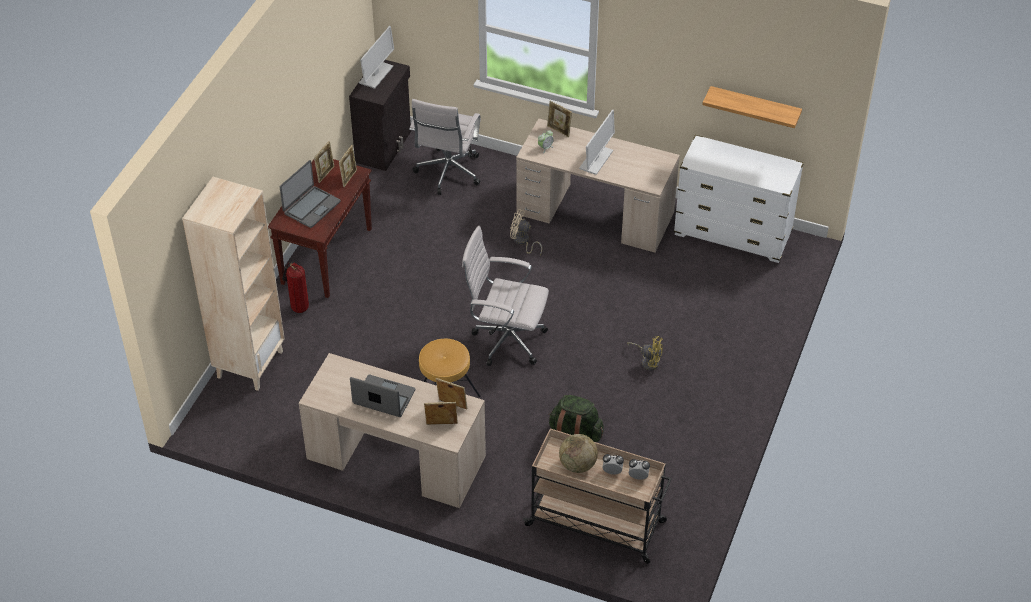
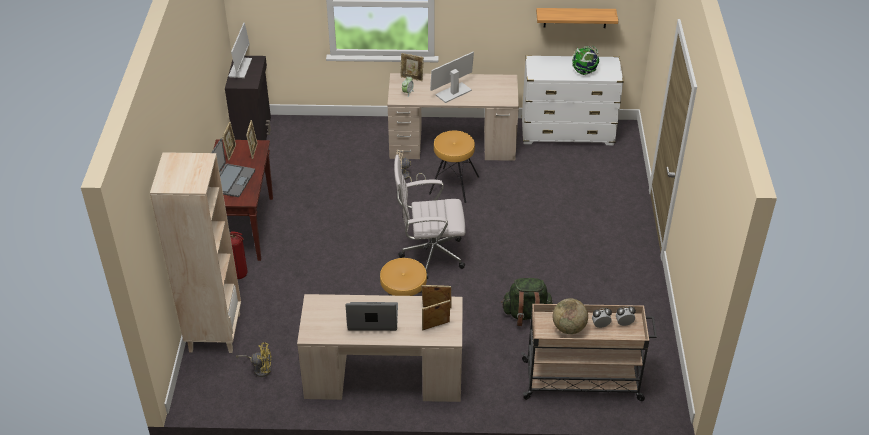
camera: 20 degrees left, 5 degrees down
white office chair [409,99,481,195] -> none
monitor [579,110,615,175] -> monitor turned 135 degrees counterclockwise [430,52,474,103]
yellow fan [627,336,663,370] -> yellow fan moved to [236,342,271,377]
none -> brown stool [429,131,479,203]
none -> globe [572,46,599,75]

